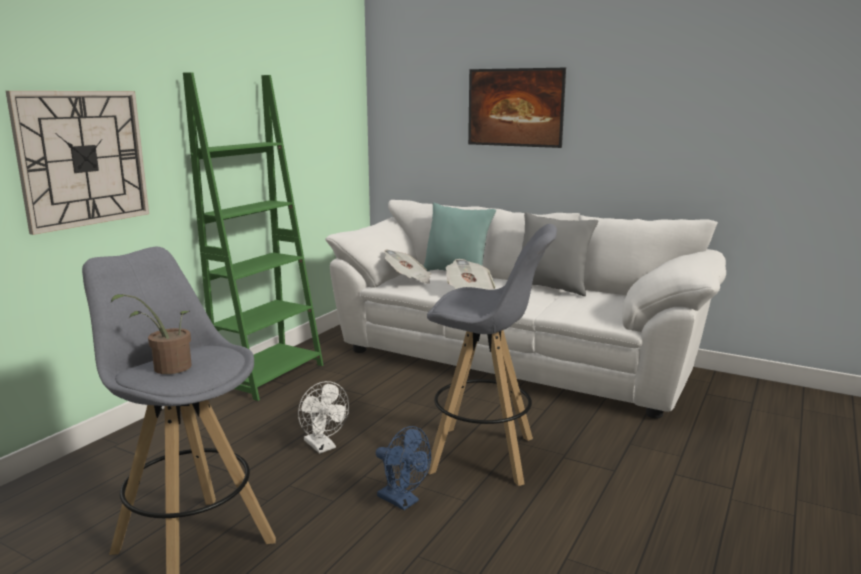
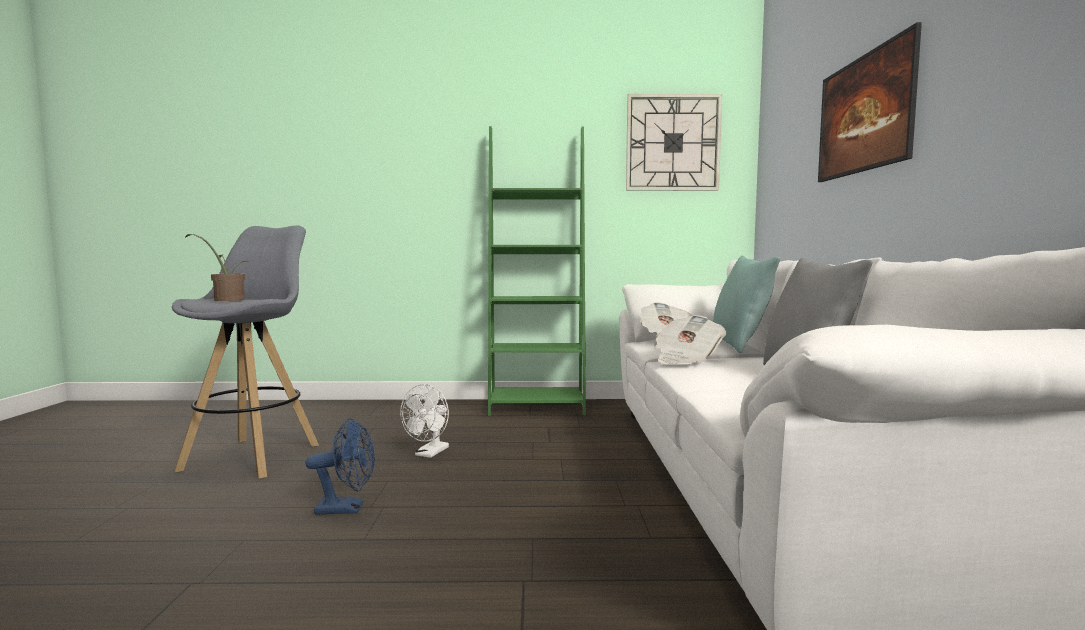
camera: 60 degrees right, 10 degrees down
wall clock [6,91,149,235] -> wall clock moved to [626,94,722,191]
blue fan [376,426,431,510] -> blue fan turned 105 degrees counterclockwise [305,418,375,515]
grey stool [427,224,557,486] -> none

